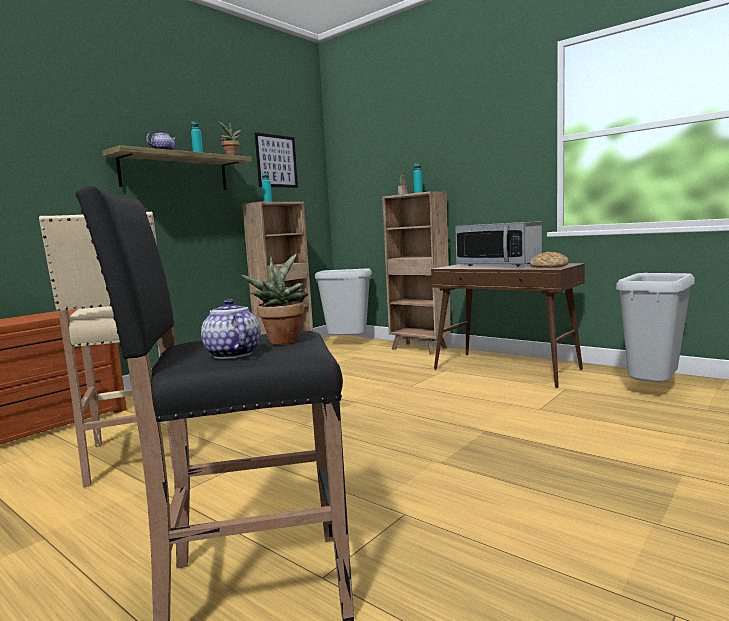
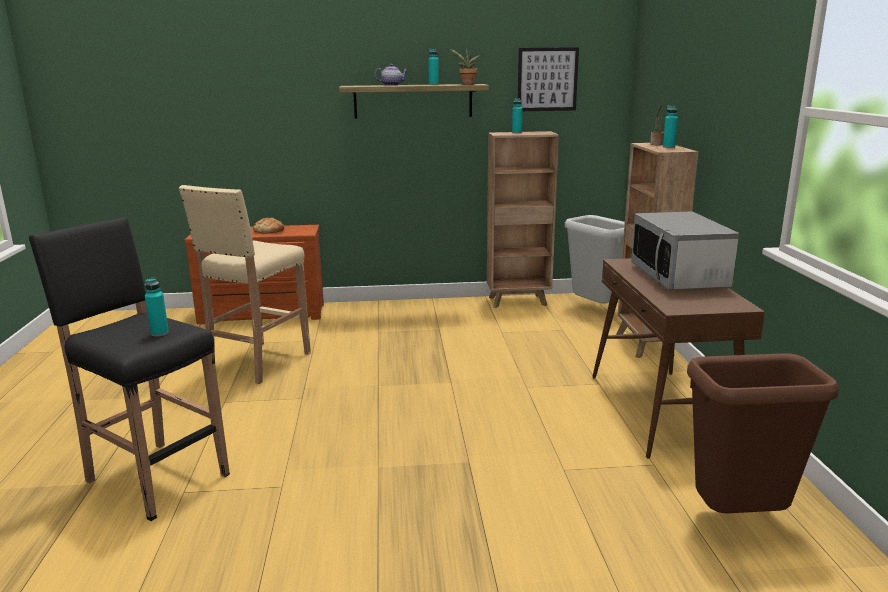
camera: 45 degrees right, 10 degrees up
teapot [201,299,261,359] -> none
potted plant [241,254,308,344] -> turquoise bottle [145,278,169,337]
bread [530,252,569,268] -> bread moved to [253,218,285,233]
grey trash can [616,273,695,382] -> brown trash can [687,353,839,513]

